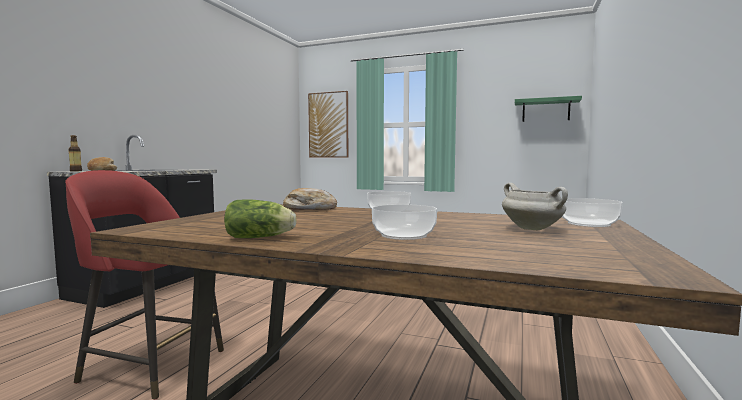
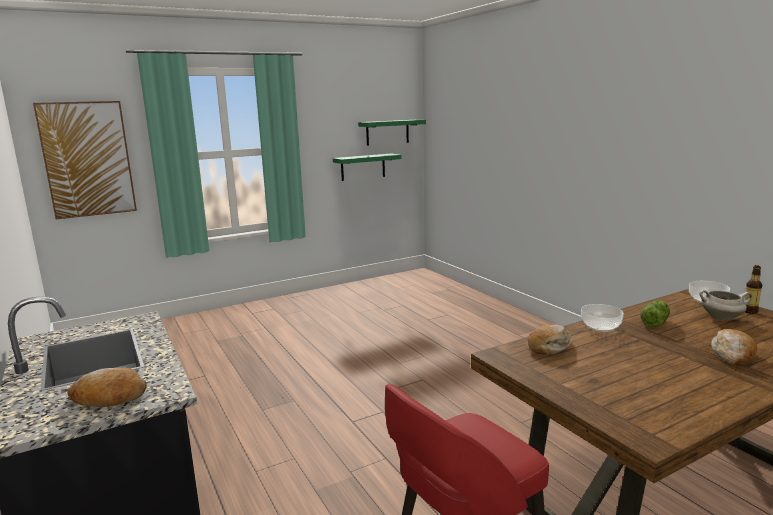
camera: 50 degrees left, 10 degrees up
bottle [68,135,82,171] -> bottle moved to [744,265,762,314]
lettuce [224,199,296,238] -> lettuce moved to [640,301,670,327]
bowl [372,204,437,240] -> bread [711,329,757,365]
none -> green shelf [333,154,402,181]

